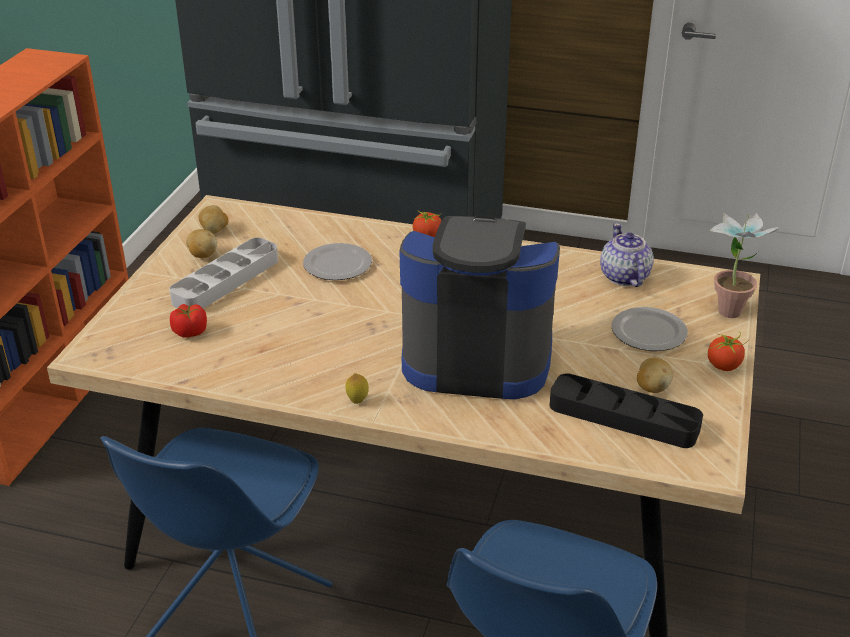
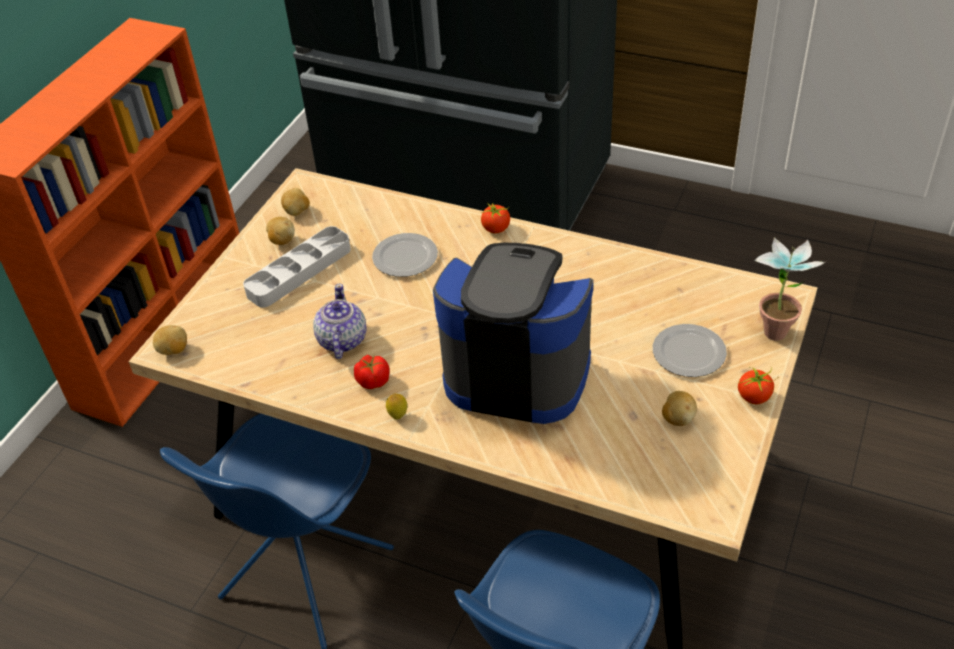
camera: 10 degrees right, 10 degrees up
tomato [170,304,207,338] -> tomato moved to [354,355,390,389]
black tray [550,373,703,448] -> none
teapot [600,223,654,287] -> teapot moved to [313,283,366,359]
none -> potato [153,325,187,355]

